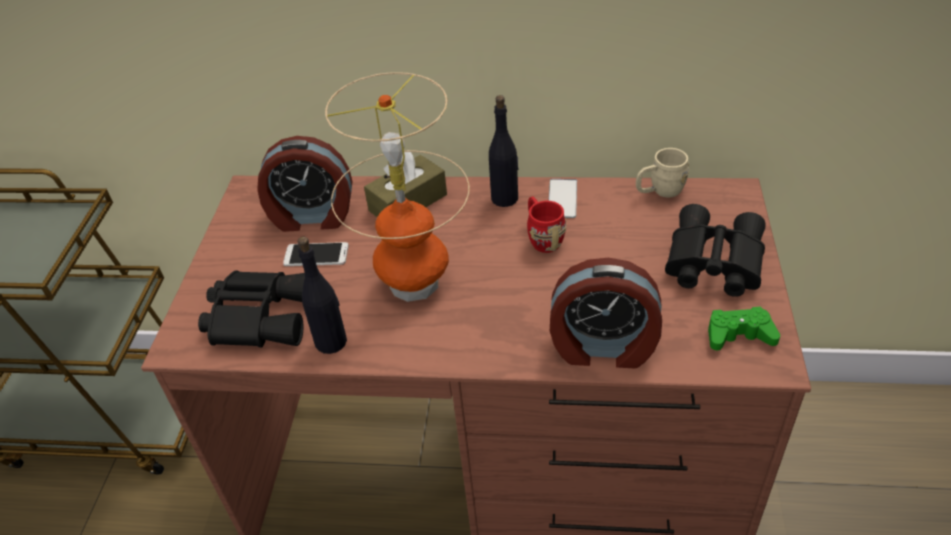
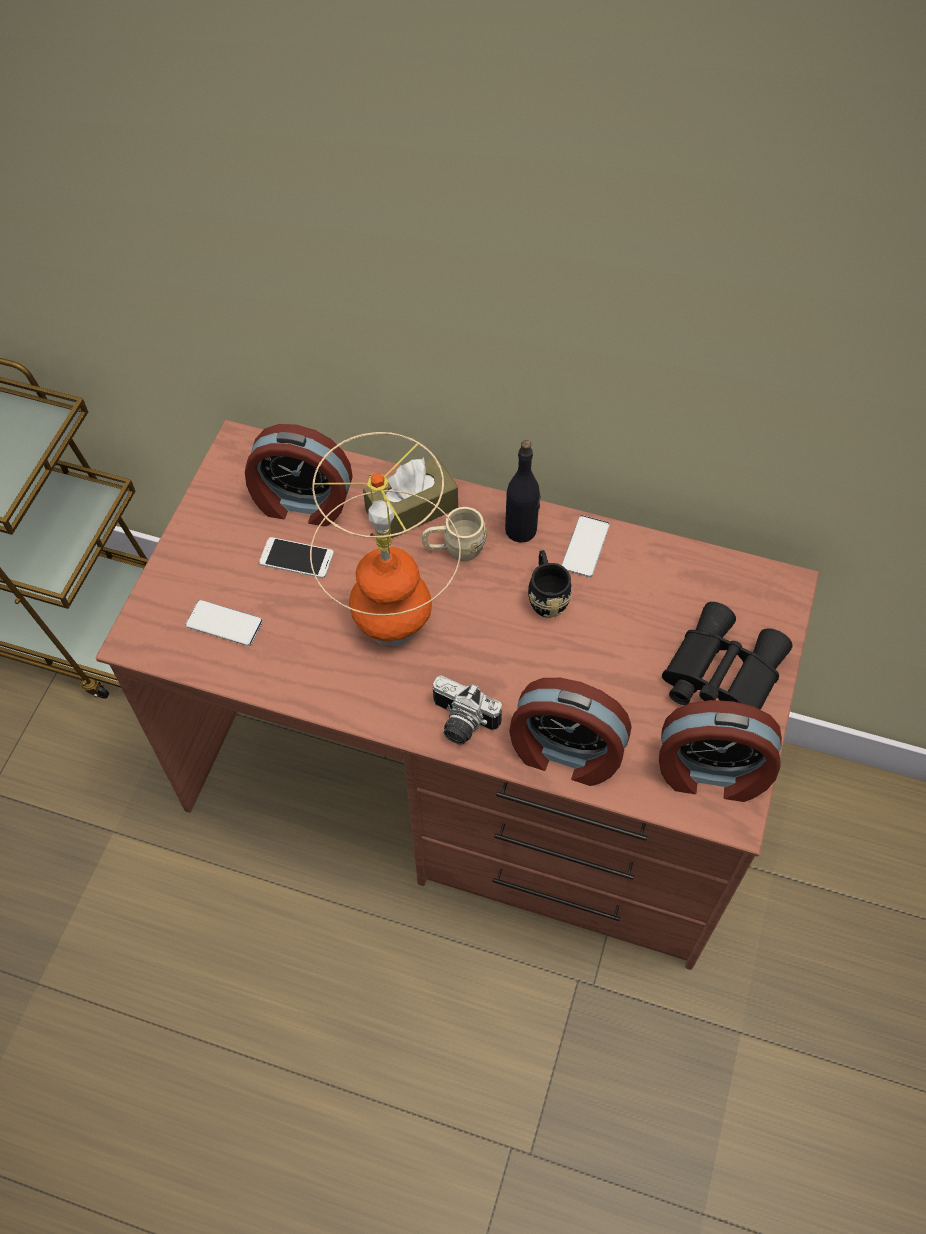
camera: 10 degrees right, 15 degrees up
black binoculars [198,271,305,347] -> phone [185,600,263,646]
black bottle [298,236,347,354] -> none
red mug [527,197,566,253] -> black mug [528,550,572,618]
beige mug [636,148,689,197] -> beige mug moved to [422,507,487,561]
green game controller [708,307,780,350] -> alarm clock [659,700,782,802]
none -> camera [432,675,502,745]

